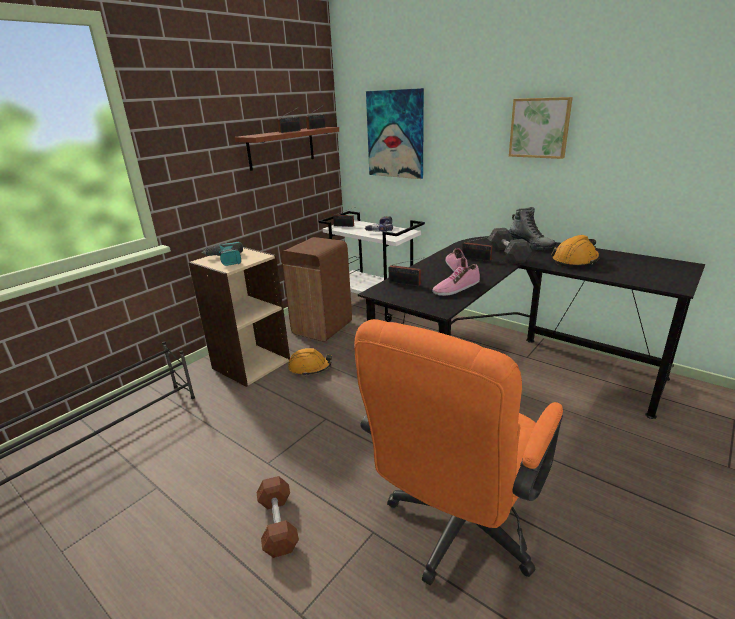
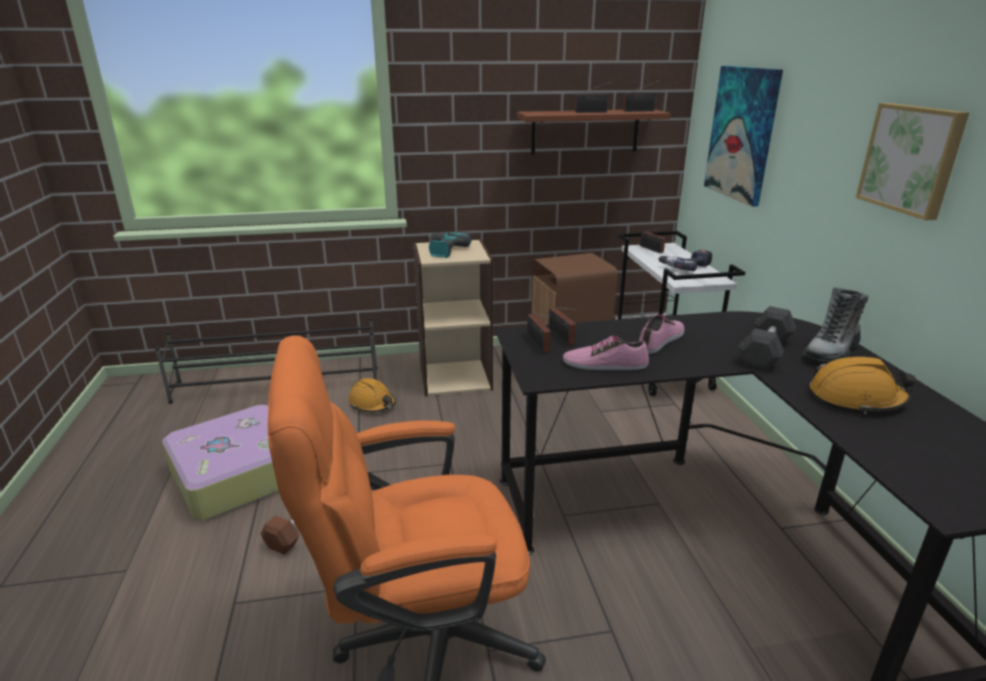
camera: 40 degrees right, 0 degrees up
orange hard hat [288,348,332,376] -> orange hard hat moved to [349,378,396,413]
radio [462,235,496,261] -> radio moved to [527,313,552,353]
boot [509,207,556,251] -> boot turned 45 degrees clockwise [802,287,868,364]
none -> suitcase [162,405,279,521]

